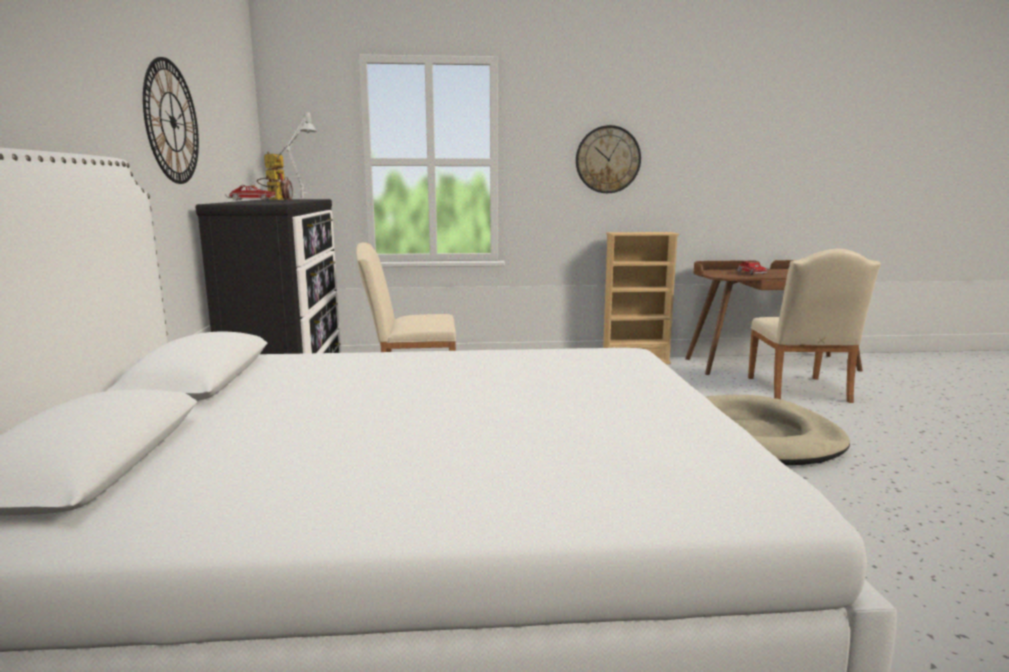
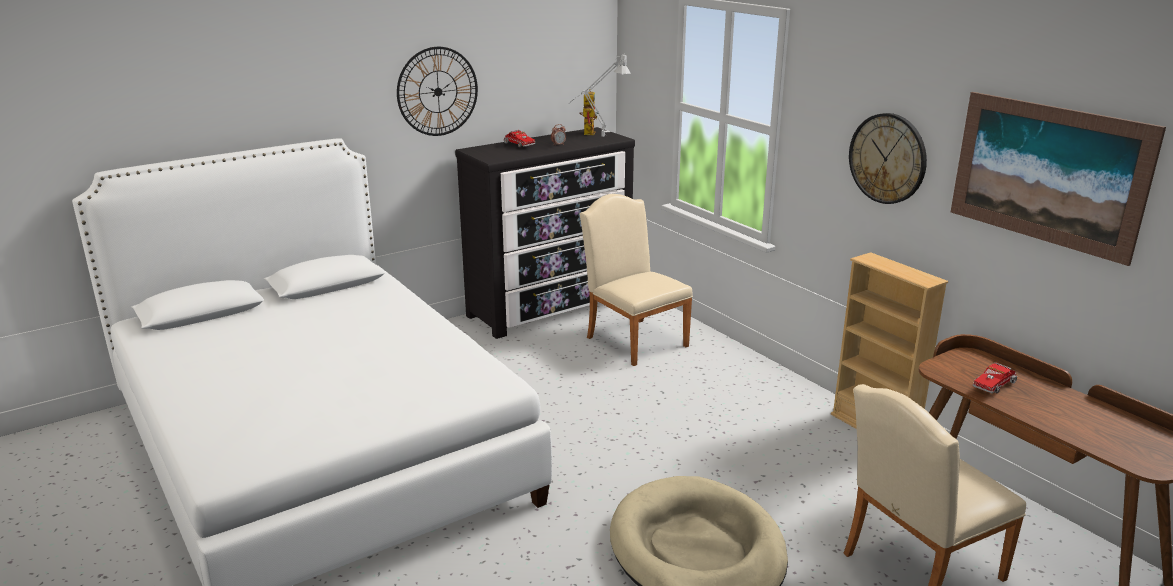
camera: 60 degrees right, 10 degrees up
none -> picture [951,92,1166,266]

